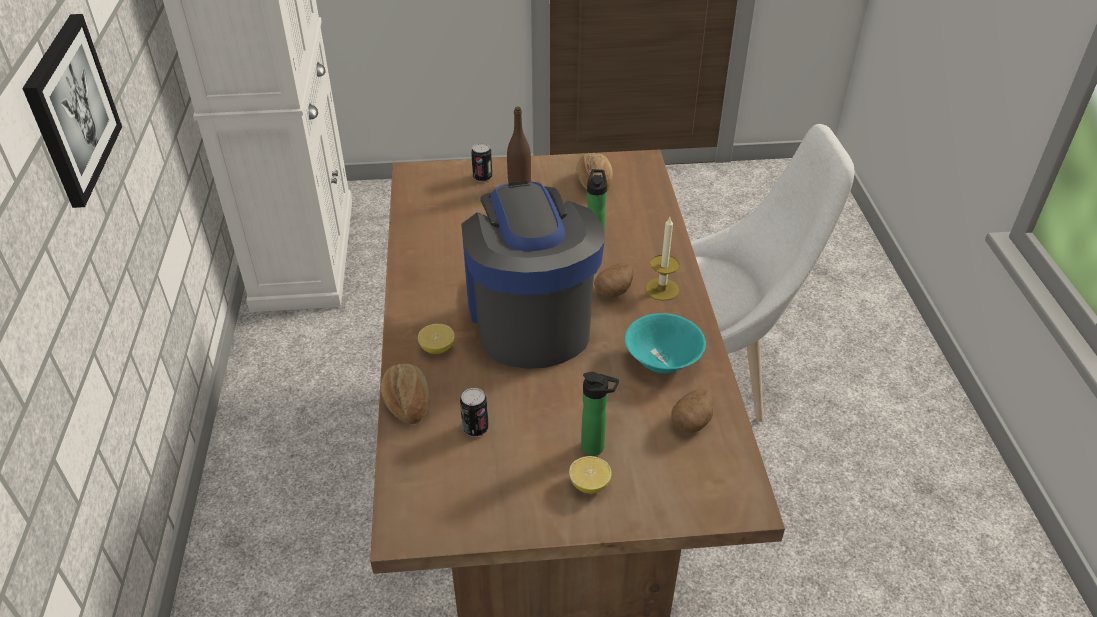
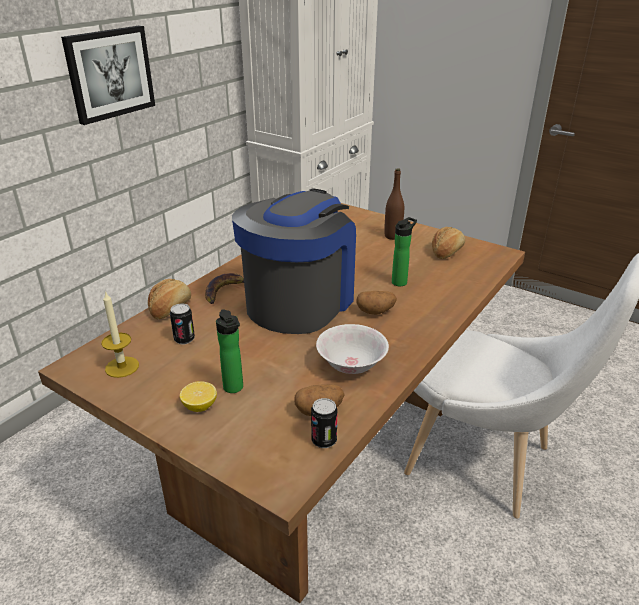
camera: 40 degrees right, 10 degrees down
lemon [418,324,455,354] -> banana [205,273,244,304]
can [471,143,492,182] -> can moved to [311,398,337,448]
turquoise bowl [625,313,706,373] -> white bowl [316,324,389,374]
candle [645,217,680,301] -> candle moved to [101,291,139,378]

